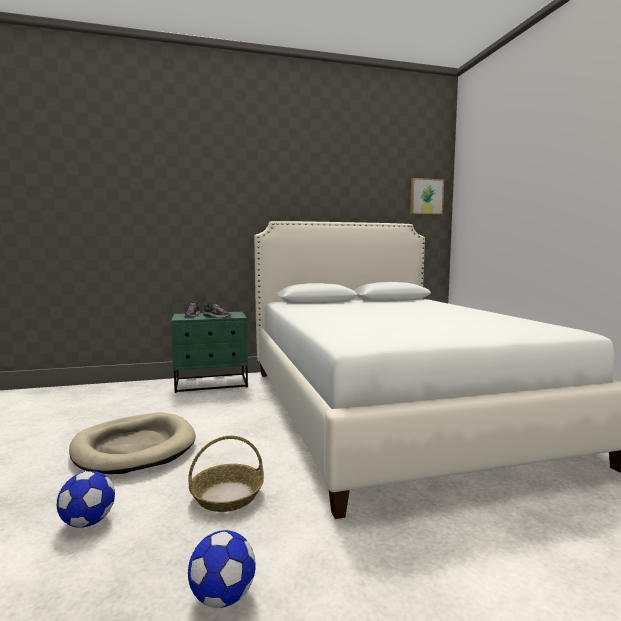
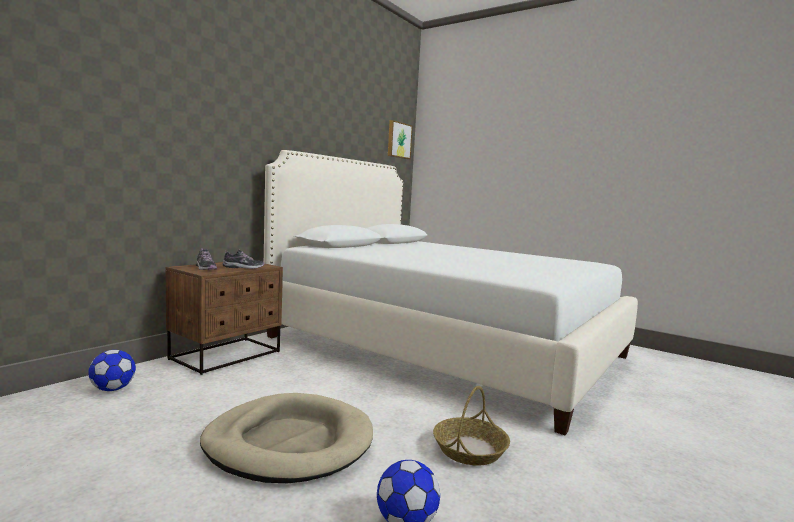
camera: 40 degrees left, 0 degrees up
green nightstand [171,312,248,393] -> brown nightstand [166,262,283,375]
football [188,530,256,608] -> football moved to [88,350,136,391]

